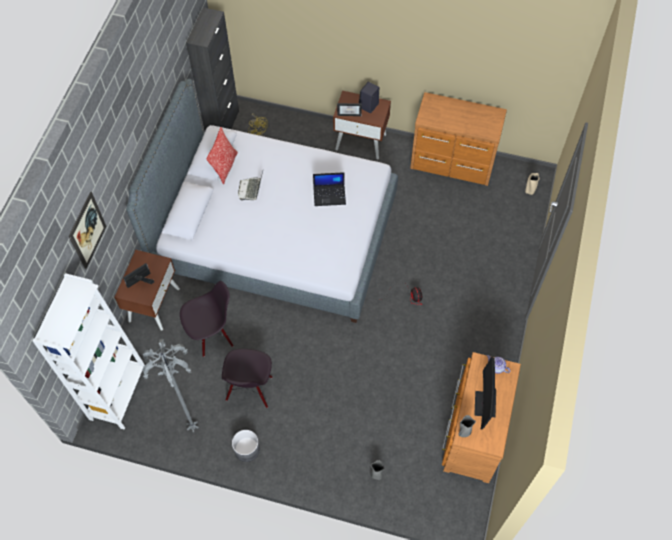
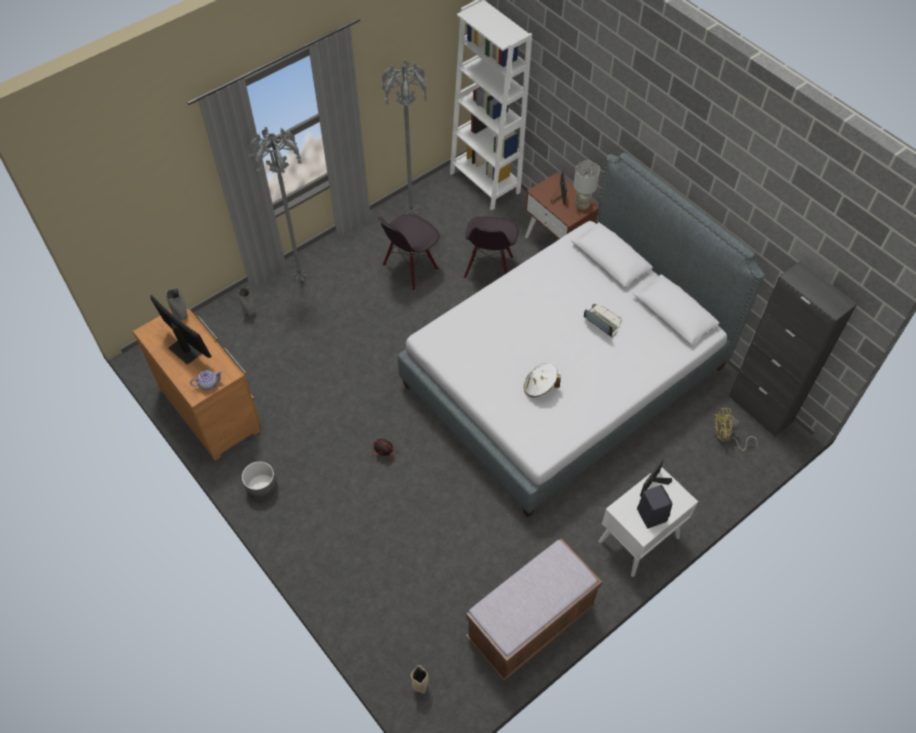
camera: 125 degrees right, 5 degrees down
picture [68,192,107,269] -> none
pillow [207,127,238,184] -> none
black chair [222,349,272,408] -> black chair turned 90 degrees counterclockwise [378,214,440,291]
grey planter [232,430,260,462] -> grey planter moved to [242,461,278,502]
laptop [313,172,346,206] -> white hat [524,363,561,397]
brown nightstand [333,91,391,159] -> white nightstand [599,467,698,577]
brown dresser [410,92,507,186] -> brown bench [466,538,602,681]
none -> grey floor lamp [249,127,307,281]
none -> grey table lamp [574,161,600,210]

